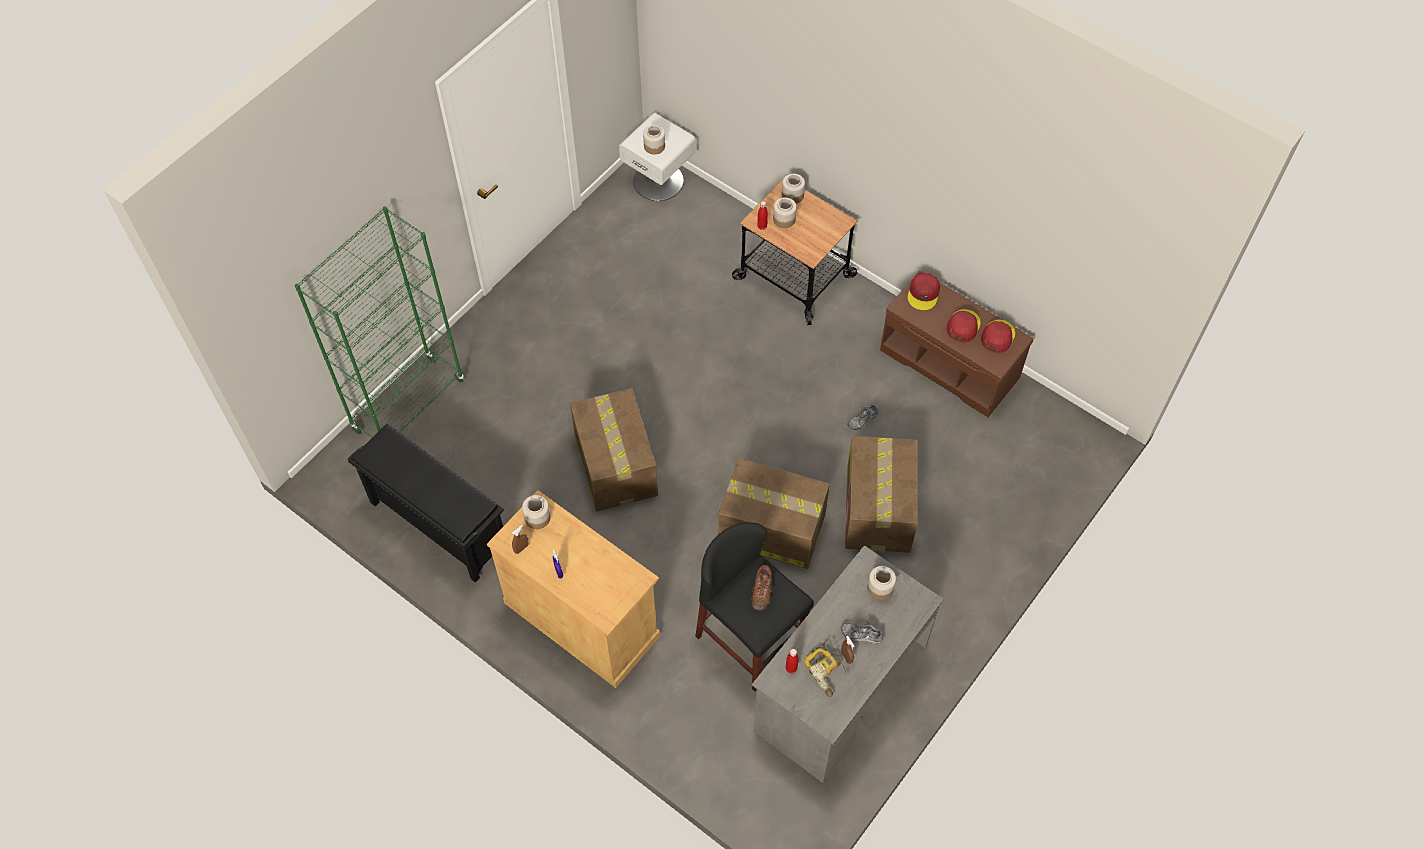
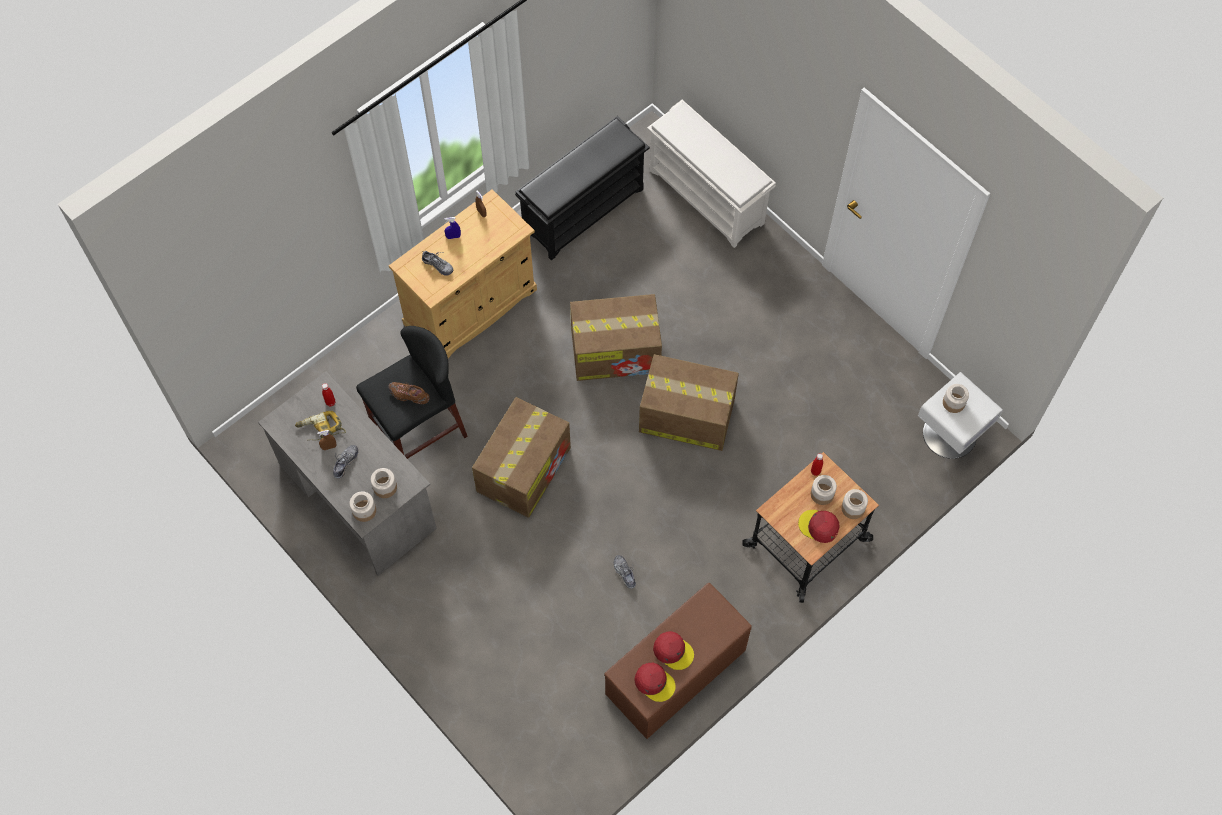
camera: 100 degrees right, 5 degrees up
green bookcase [295,206,464,437] -> white shoe rack [647,100,776,248]
jar [522,495,551,529] -> jar moved to [349,491,376,522]
cardboard box [845,436,918,553] -> cardboard box moved to [639,354,739,451]
red cap [907,273,940,310] -> red cap moved to [798,510,840,543]
none -> shoe [422,251,453,275]

